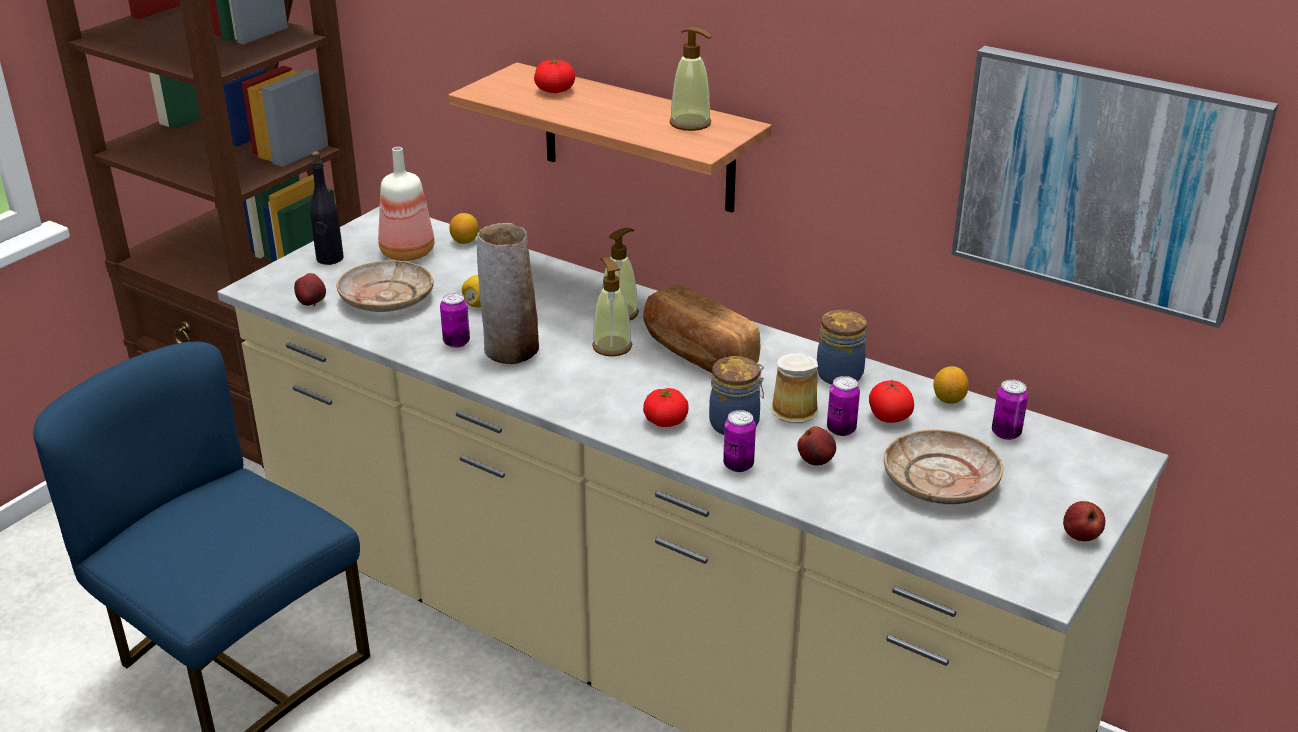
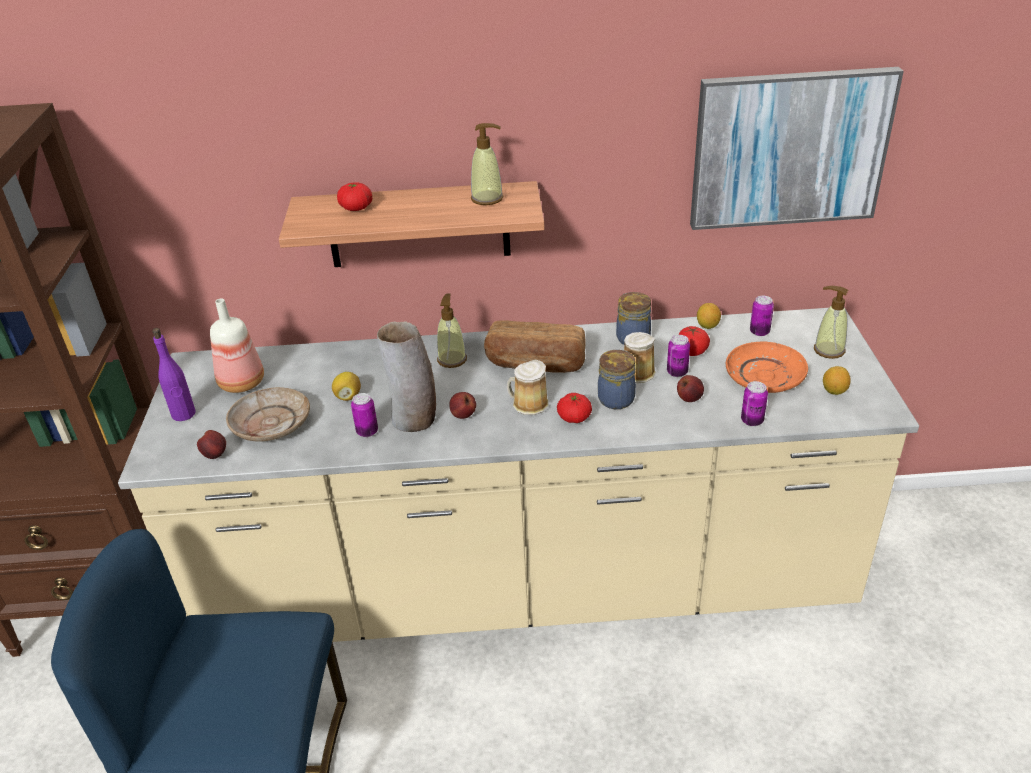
camera: 35 degrees left, 5 degrees up
black bottle [310,151,344,265] -> purple bottle [152,328,195,421]
lemon [449,213,478,244] -> lemon moved to [823,366,851,395]
soap dispenser [592,257,632,356] -> soap dispenser moved to [814,286,848,359]
can [723,410,756,472] -> can moved to [741,381,768,426]
beige plate [884,430,1003,504] -> orange plate [726,342,808,393]
apple [1063,501,1105,541] -> apple moved to [449,392,476,419]
none -> mug [507,359,549,415]

